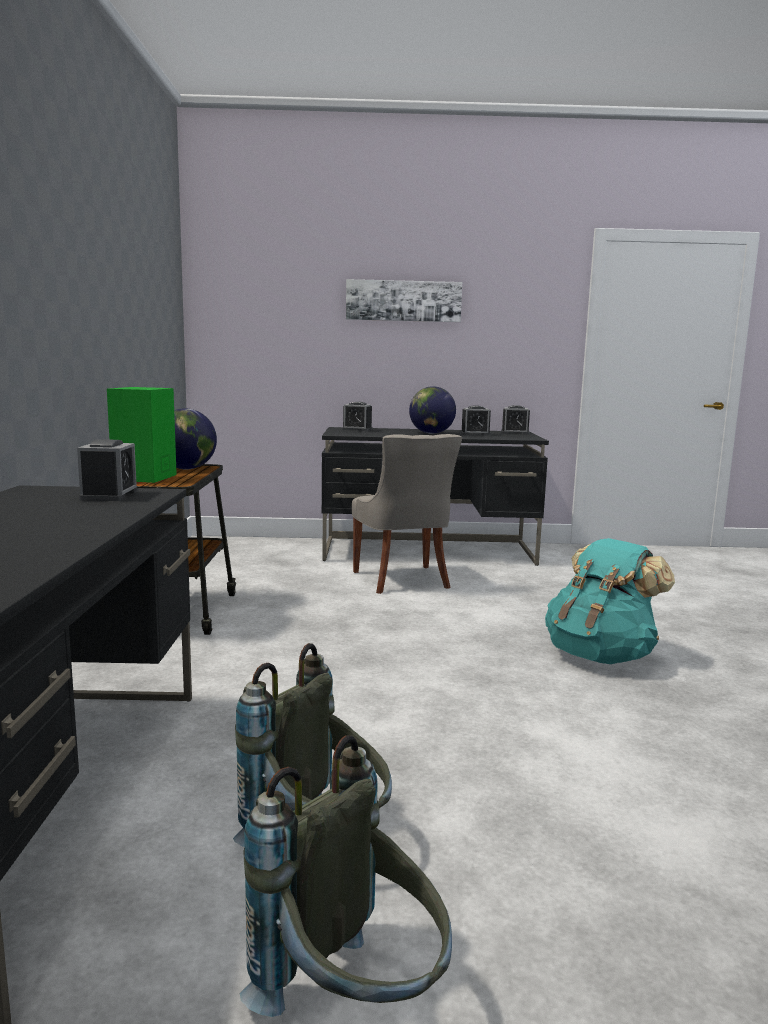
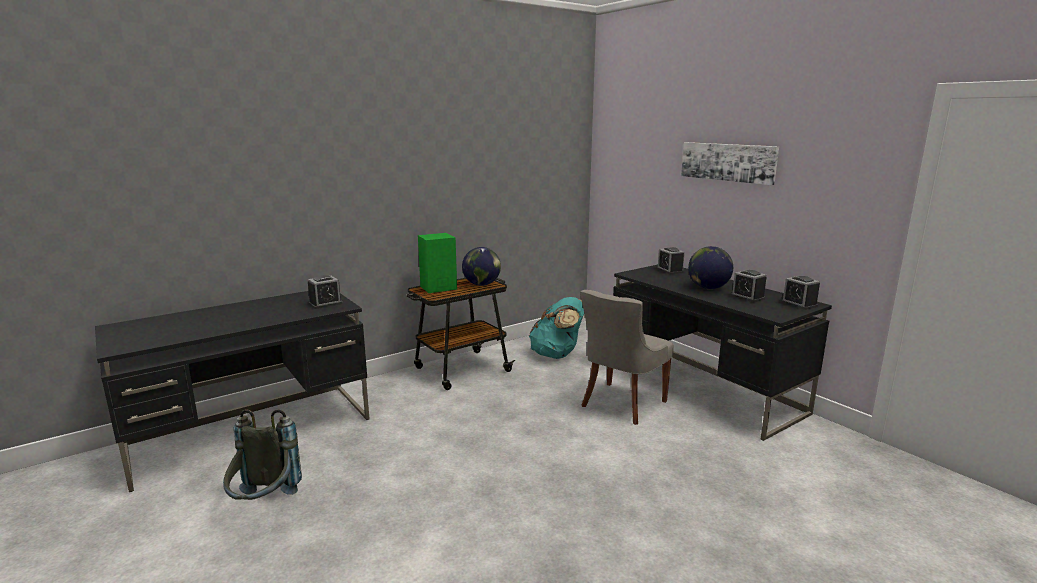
camera: 55 degrees right, 5 degrees up
grey backpack [240,735,452,1017] -> none
turquoise backpack [545,538,675,664] -> turquoise backpack moved to [529,297,584,359]

